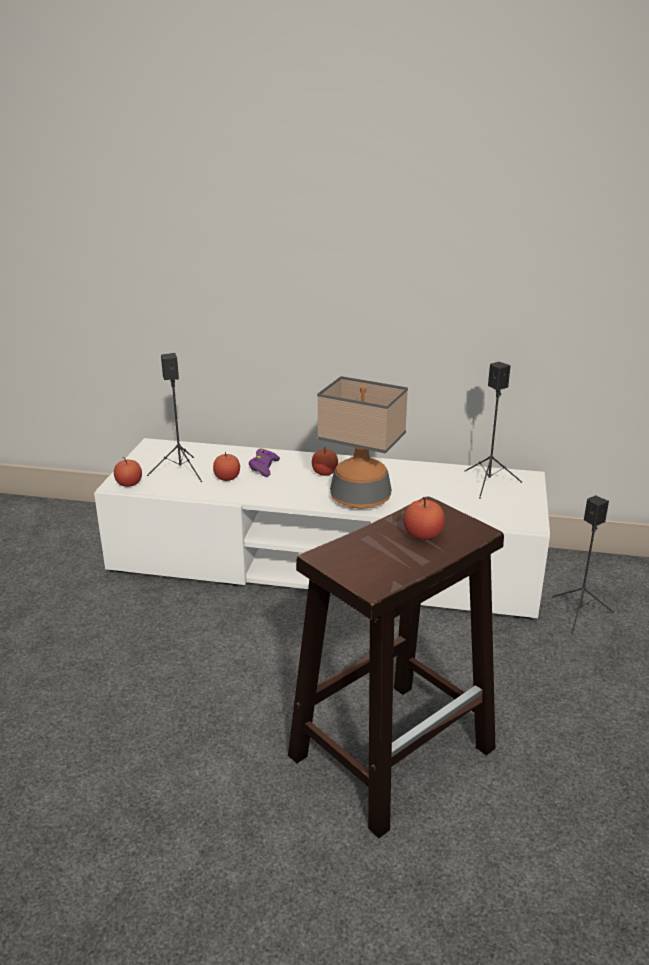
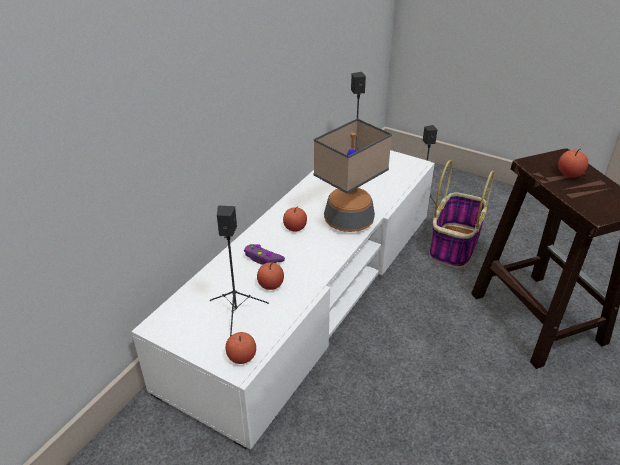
camera: 70 degrees left, 10 degrees up
none -> basket [430,160,494,268]

